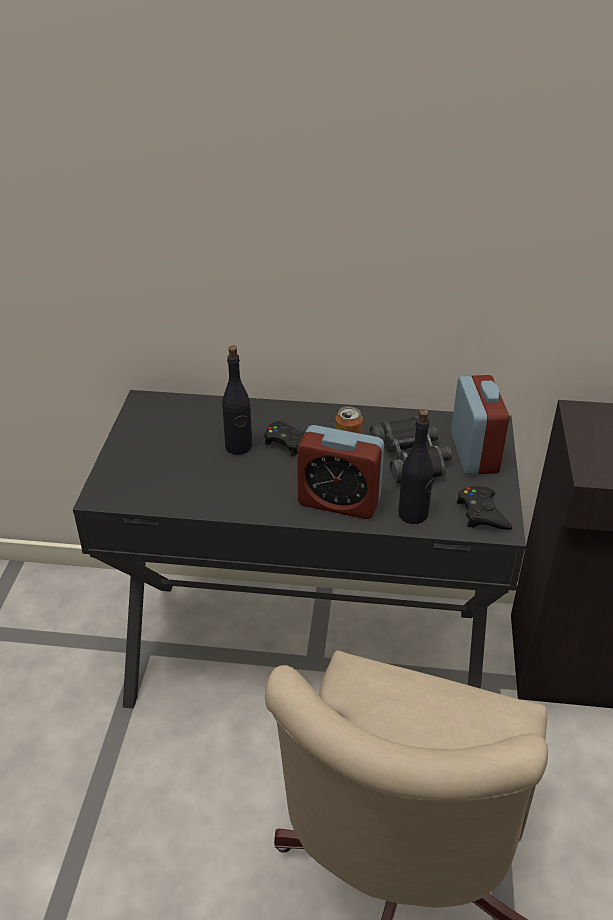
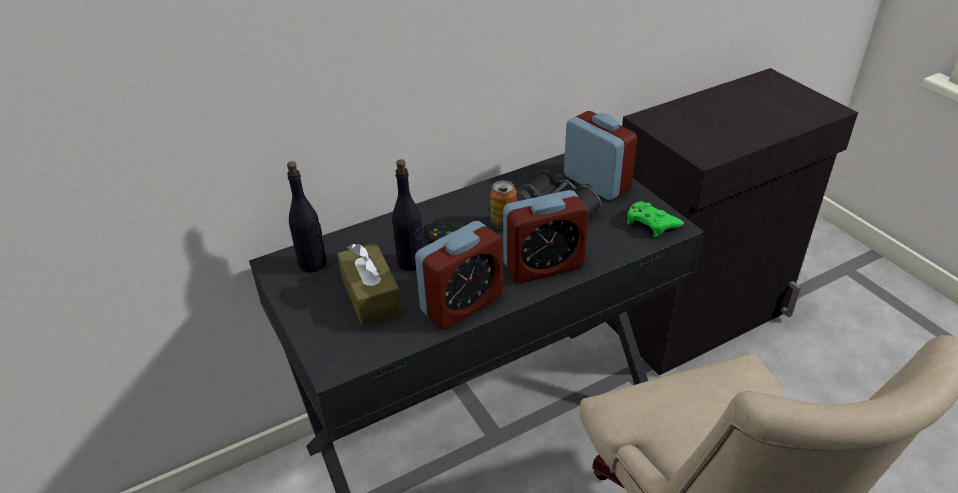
camera: 35 degrees left, 0 degrees up
black bottle [398,409,434,524] -> black bottle moved to [287,161,326,273]
black game controller [457,486,513,530] -> green game controller [627,201,684,237]
none -> brown tissue box [337,243,402,326]
none -> alarm clock [415,221,503,329]

